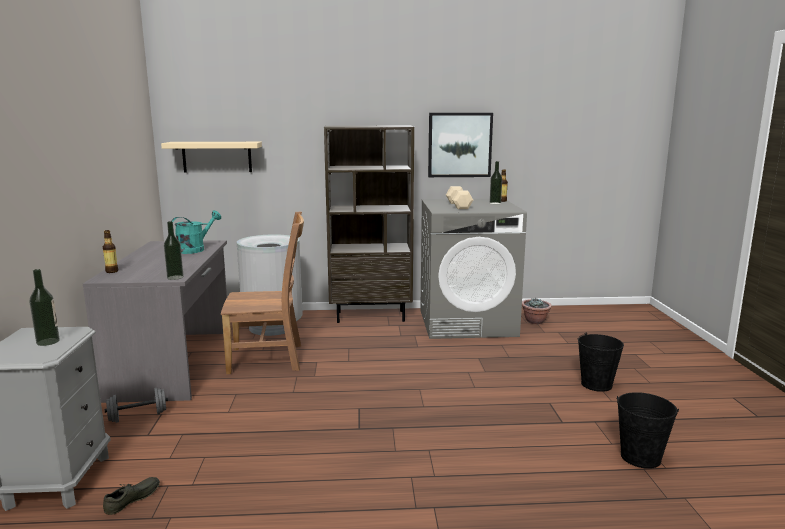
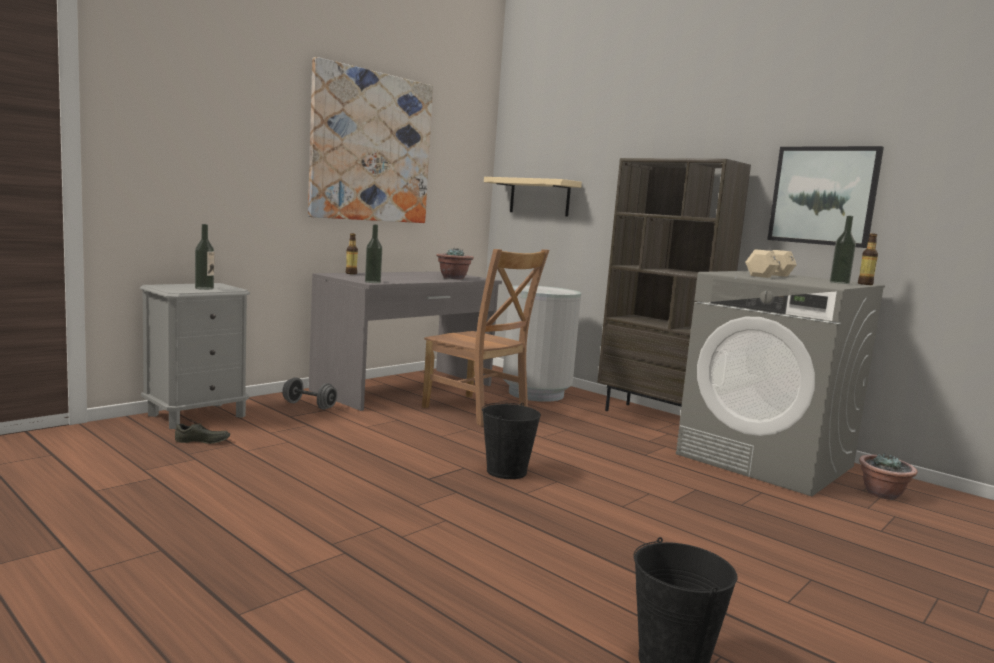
camera: 45 degrees right, 5 degrees down
turquoise watering can [171,210,221,254] -> potted plant [436,248,474,279]
black bucket [578,332,624,392] -> black bucket moved to [482,403,541,479]
none -> picture [308,57,433,223]

